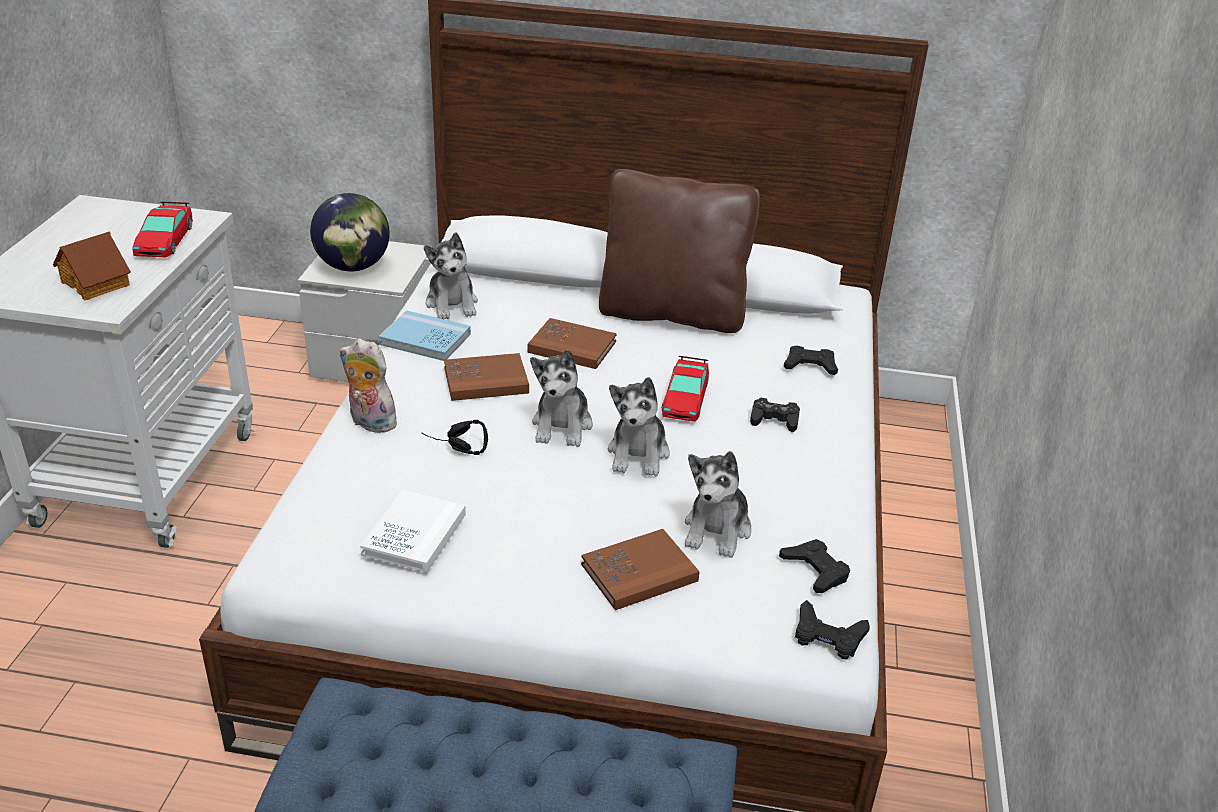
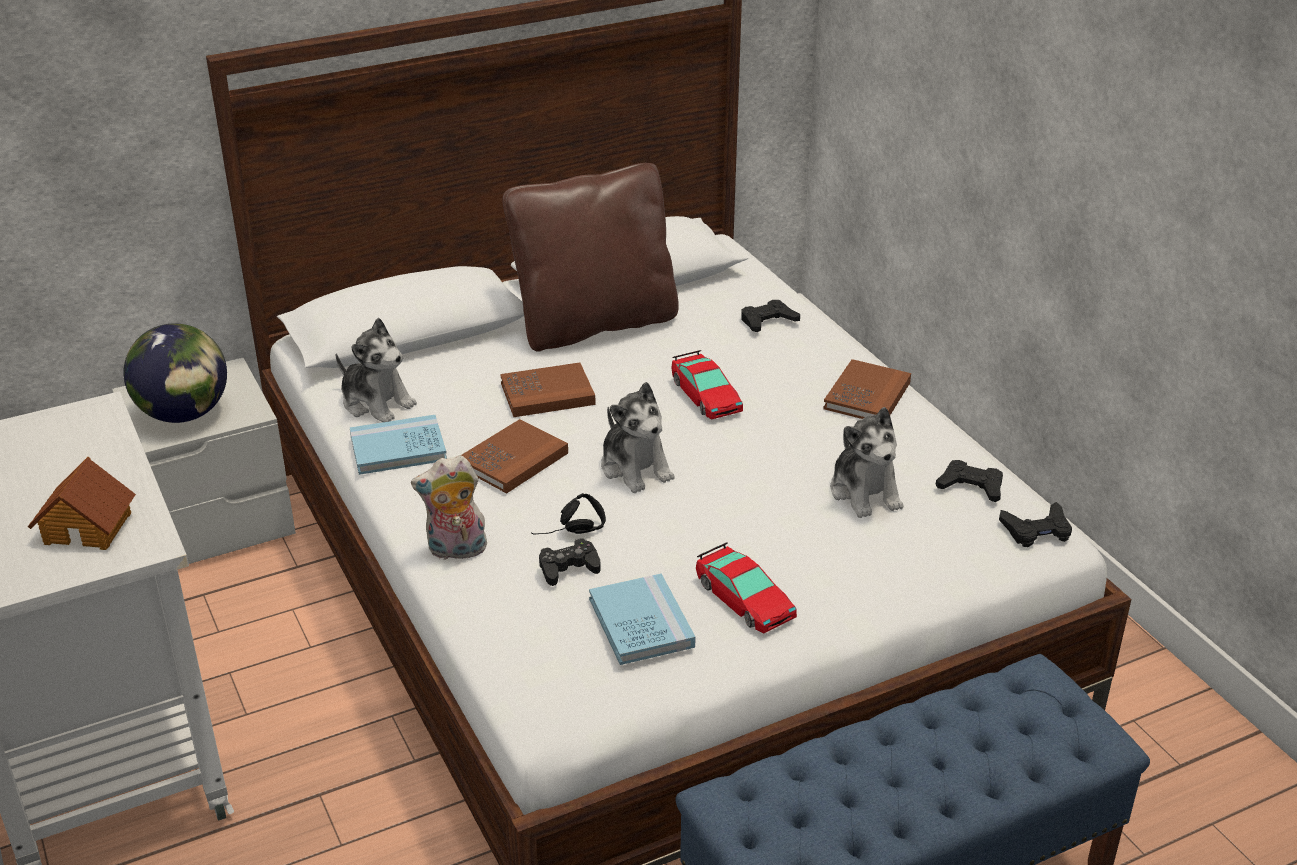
camera: 35 degrees left, 0 degrees up
toy car [132,202,193,257] -> toy car moved to [696,542,797,633]
white book [360,490,466,573] -> blue book [589,573,696,665]
brown book [581,529,700,610] -> brown book moved to [823,359,911,419]
plush toy [608,377,670,476] -> none
black game controller [750,398,800,432] -> black game controller moved to [539,538,601,586]

